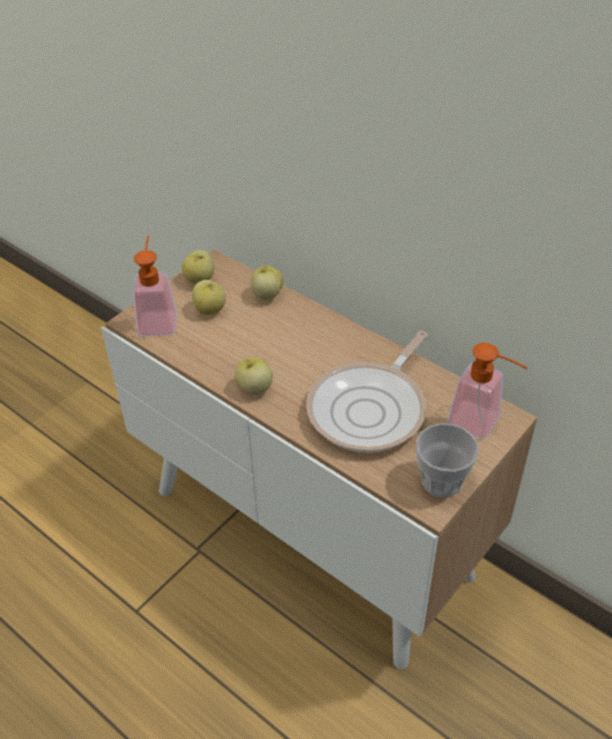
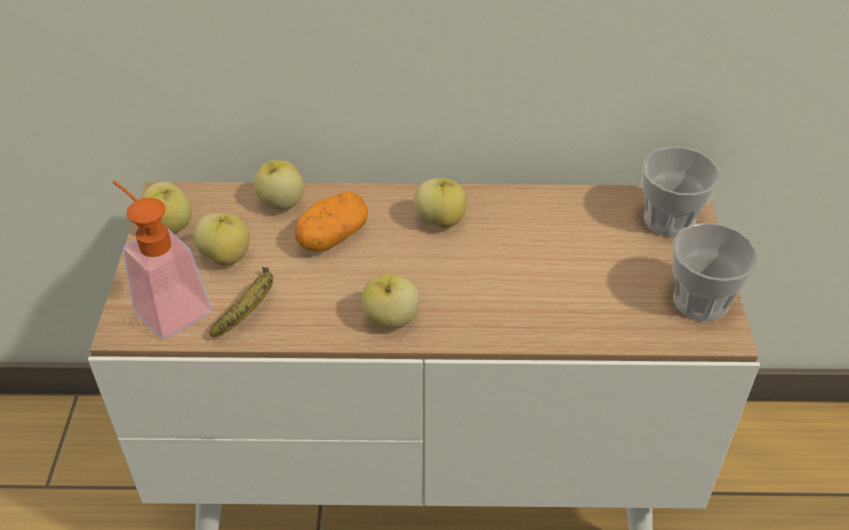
camera: 40 degrees left, 0 degrees up
frying pan [306,331,428,453] -> none
soap dispenser [448,343,528,439] -> cup [642,147,721,237]
none -> banana [209,267,273,337]
none -> potato [295,192,368,251]
none -> apple [414,178,467,228]

